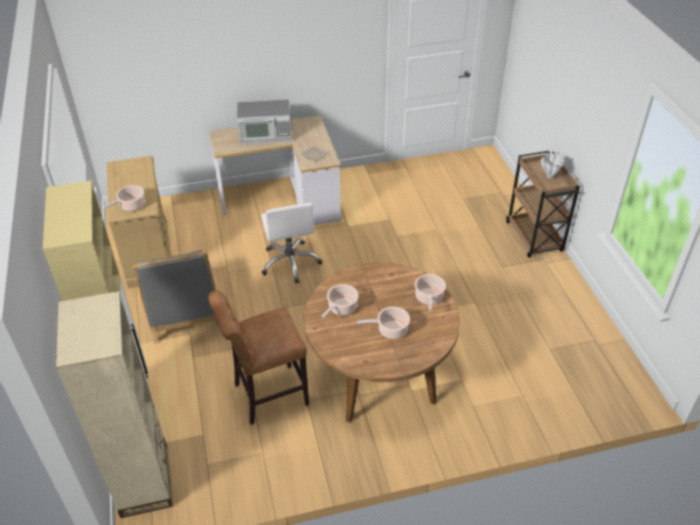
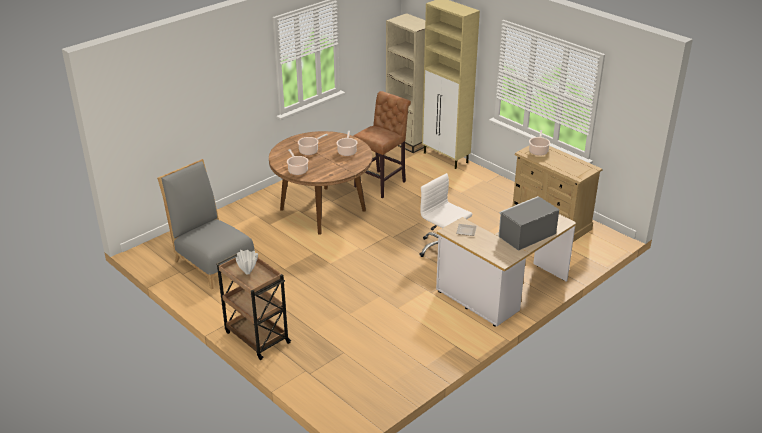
camera: 150 degrees right, 10 degrees down
grey chair [133,250,220,344] -> grey chair moved to [157,159,255,289]

